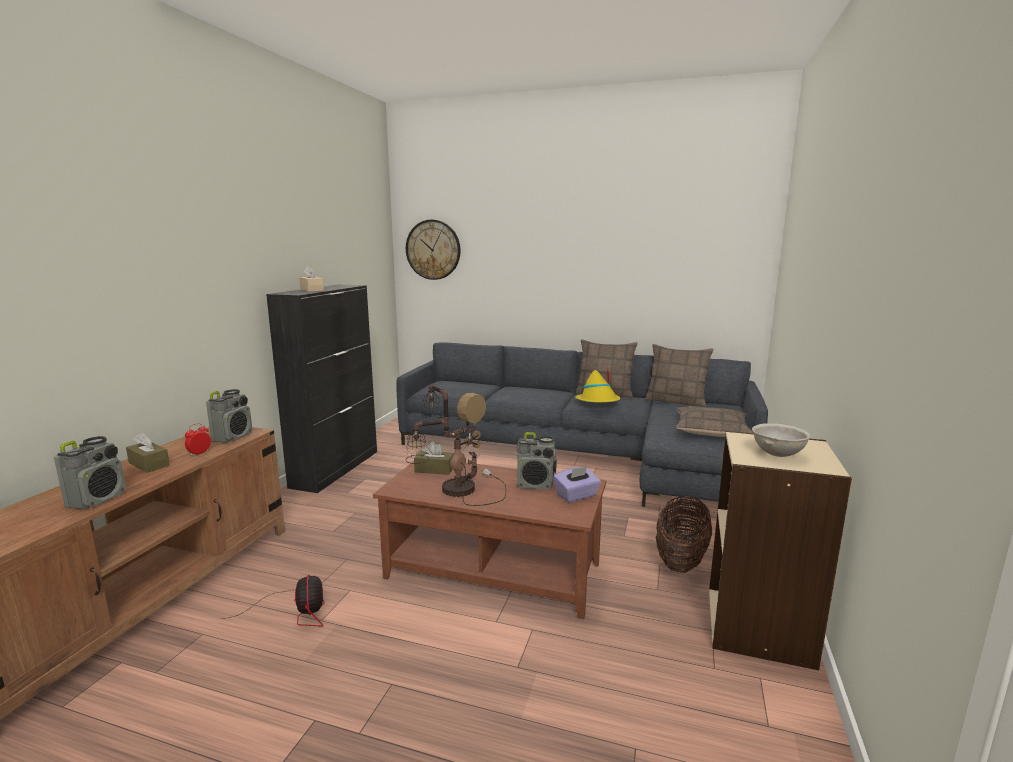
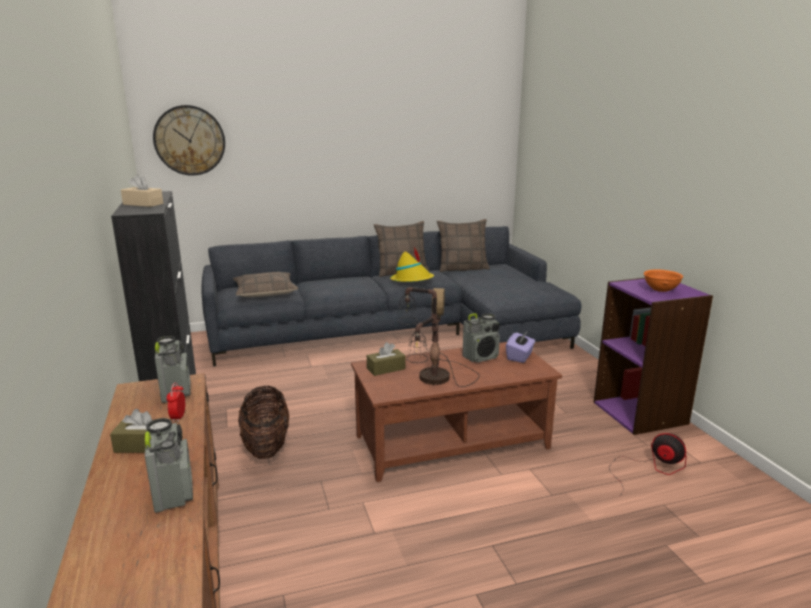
camera: 35 degrees left, 5 degrees up
fan [222,575,325,626] -> fan moved to [609,433,687,496]
basket [656,496,712,573] -> basket moved to [238,386,289,459]
pillow [676,406,753,437] -> pillow moved to [233,272,298,297]
beige bookcase [709,431,852,670] -> purple bookcase [594,278,713,435]
grey bowl [752,423,810,457] -> orange bowl [644,270,683,292]

